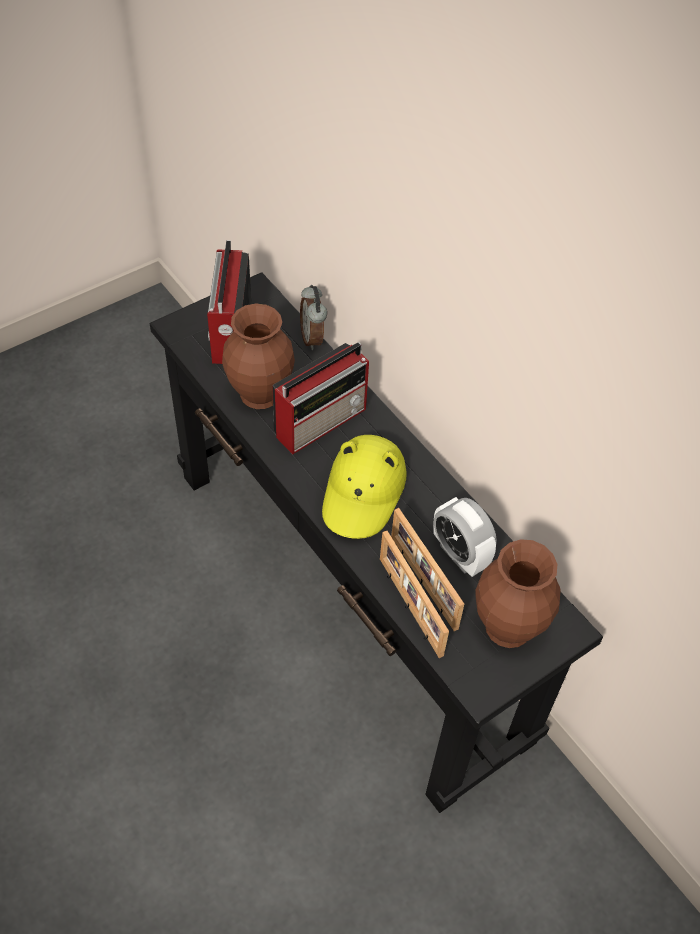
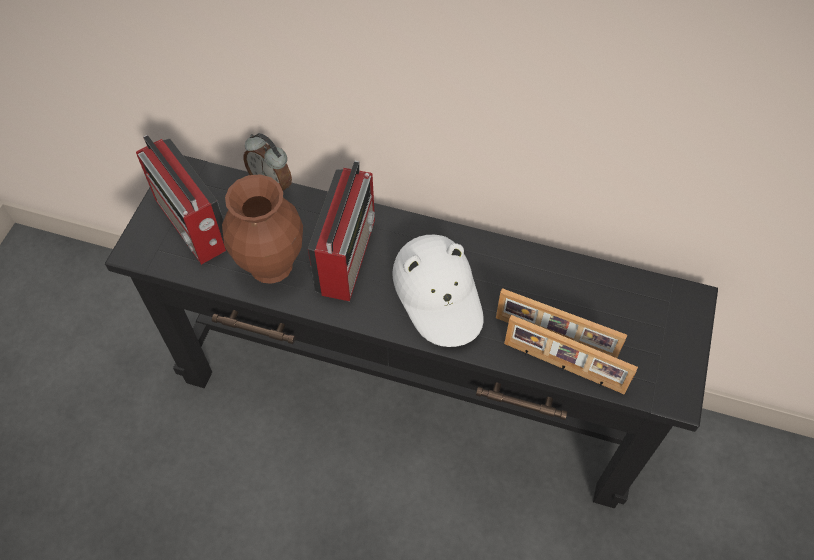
camera: 35 degrees left, 5 degrees up
yellow hat [322,435,407,539] -> white hat [392,235,484,347]
alarm clock [433,497,497,577] -> none
brown vase [475,539,561,648] -> none

